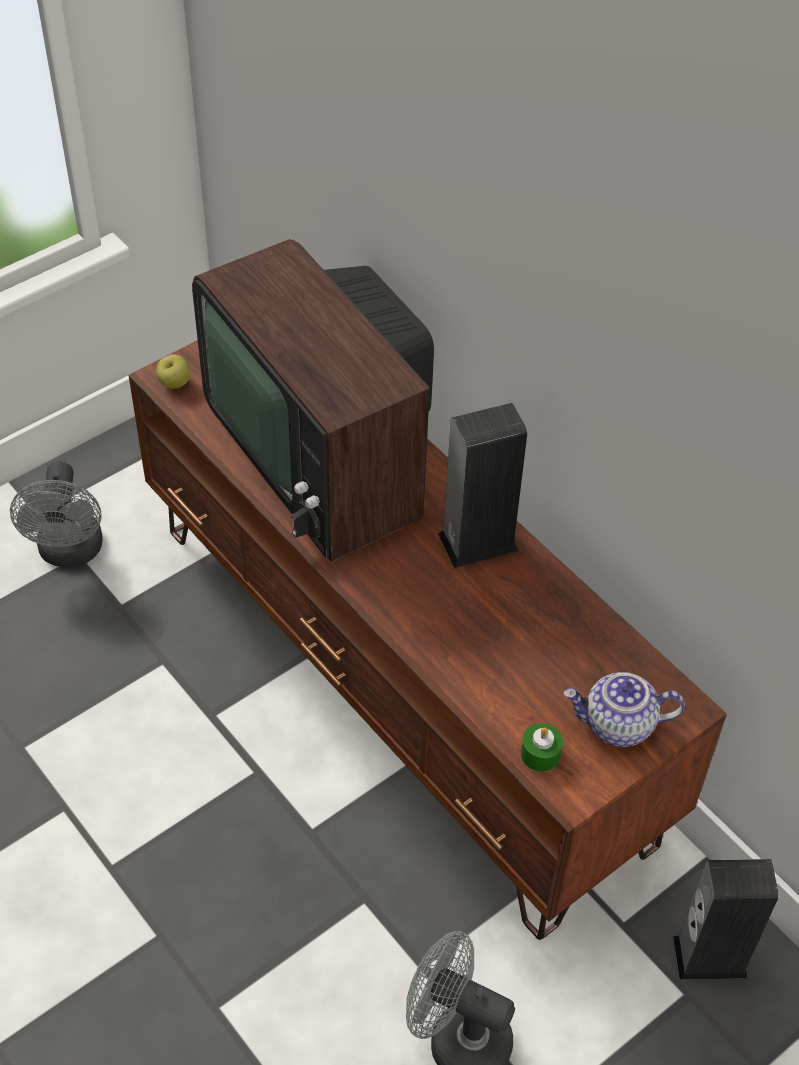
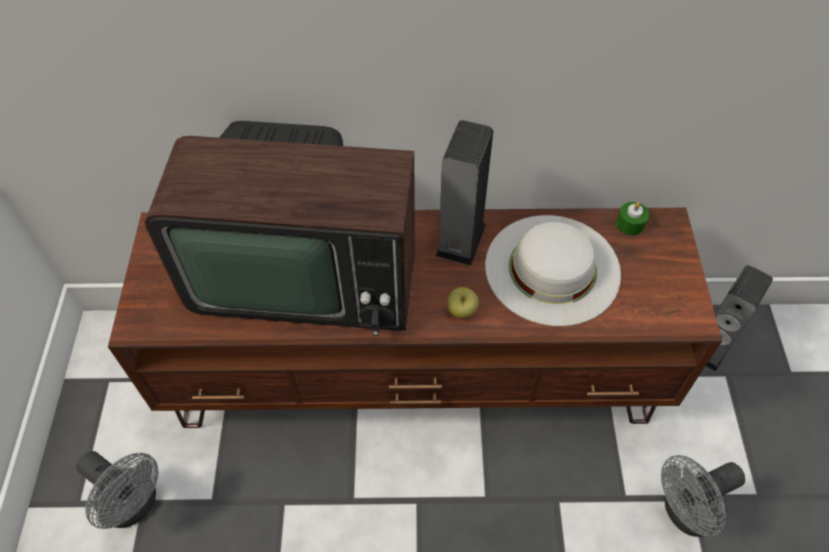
camera: 50 degrees left, 5 degrees up
apple [156,355,190,389] -> apple moved to [447,287,479,318]
green candle [521,723,563,772] -> green candle moved to [616,202,649,236]
teapot [564,672,685,747] -> none
none -> white hat [485,215,621,326]

